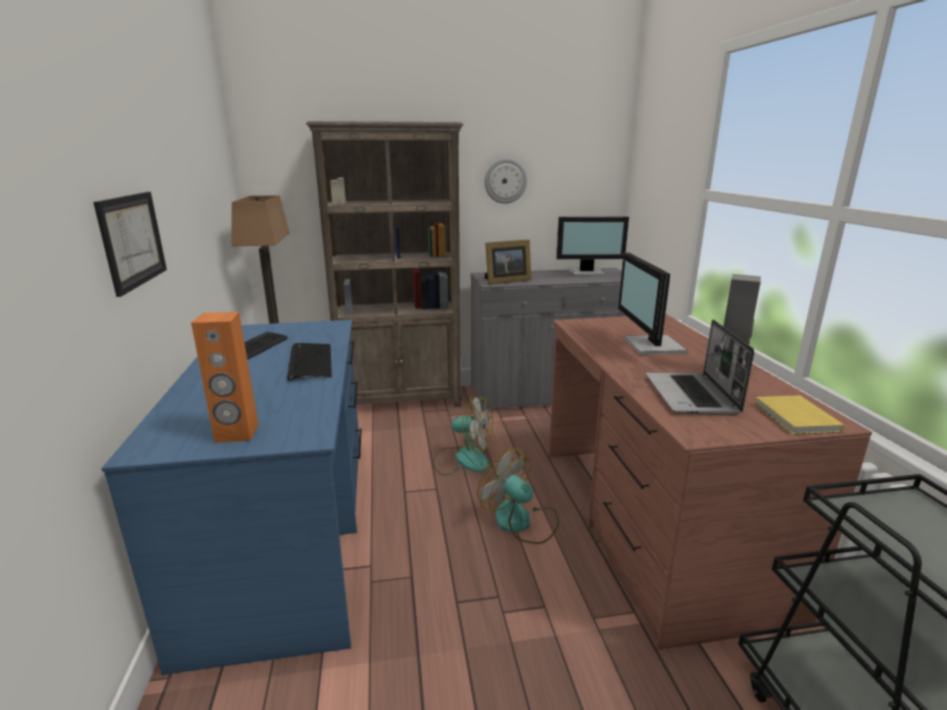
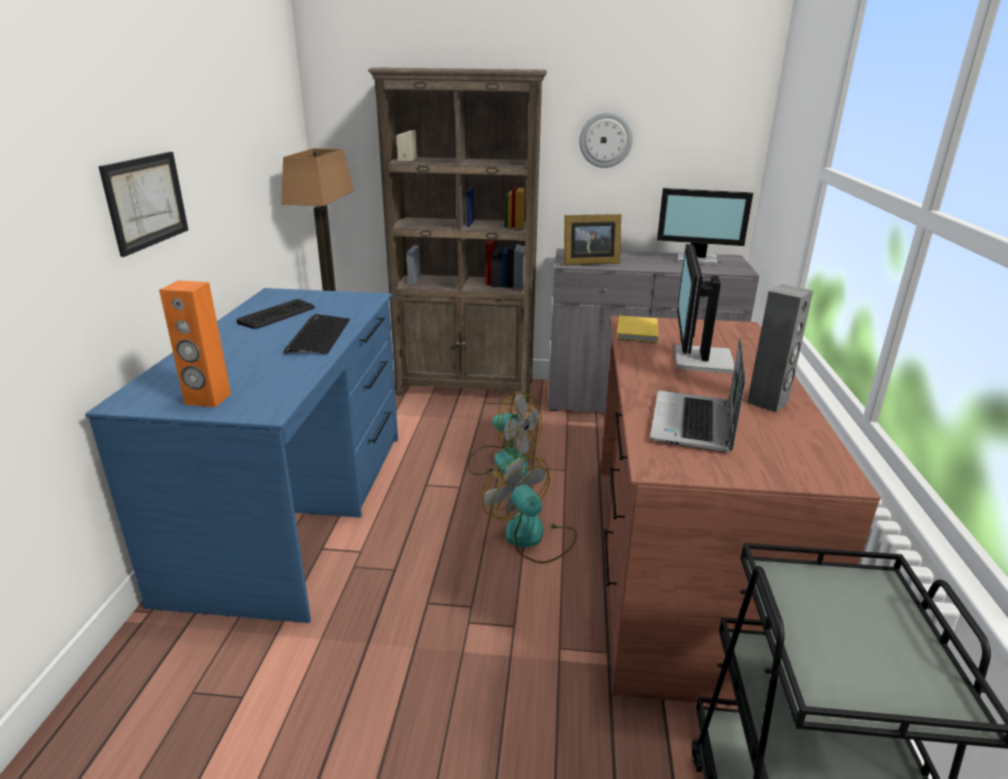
camera: 15 degrees right, 5 degrees up
yellow book [754,395,844,435] -> yellow book moved to [616,316,658,343]

